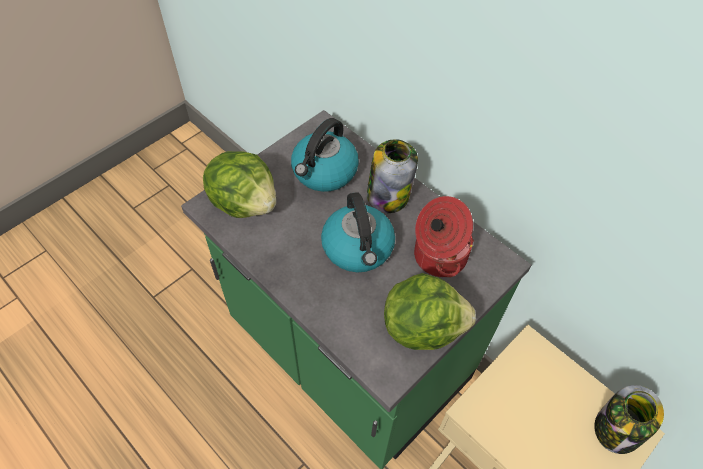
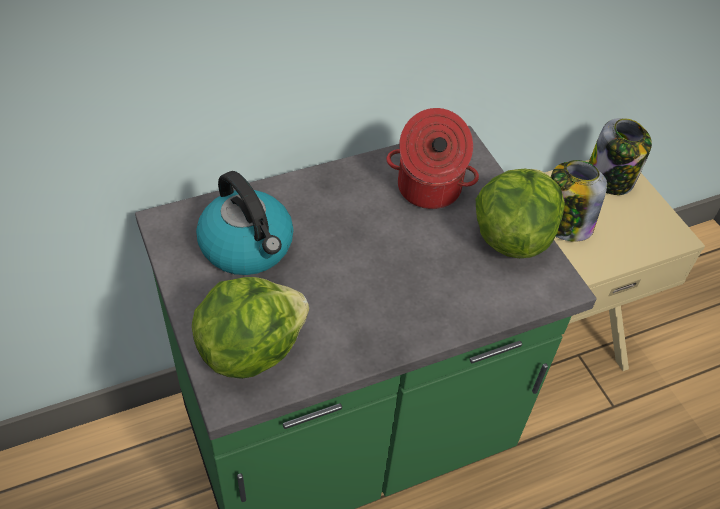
camera: 70 degrees left, 5 degrees down
kettle [321,192,395,272] -> none
jar [367,139,418,213] -> jar moved to [551,160,607,242]

